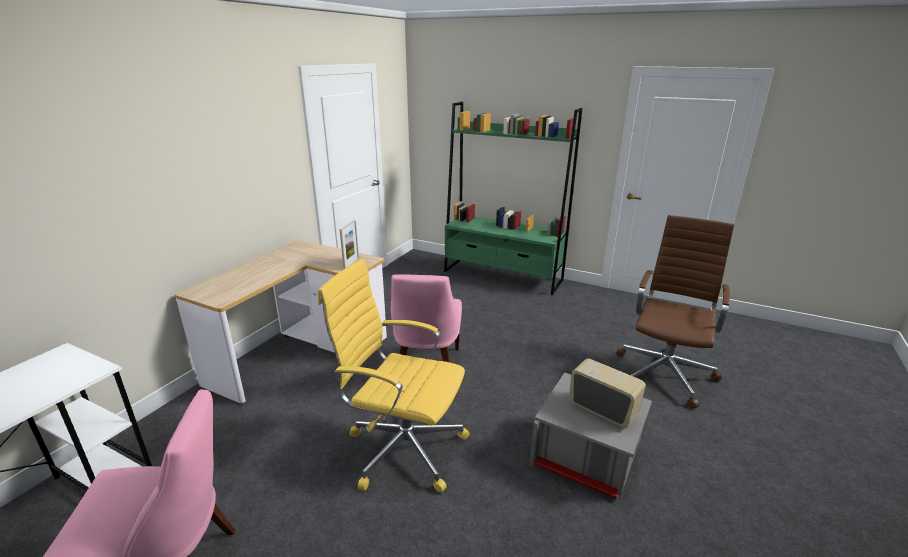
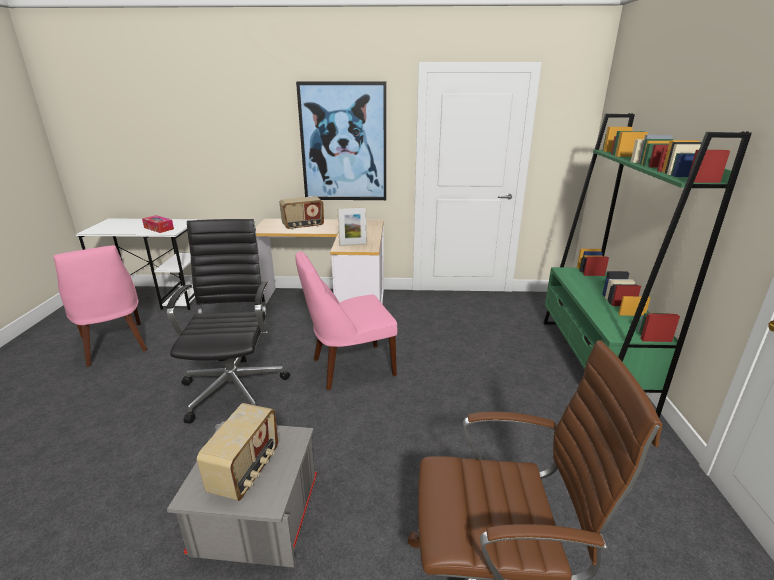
camera: 65 degrees right, 0 degrees up
yellow office chair [318,259,470,492] -> black office chair [167,219,290,424]
none -> tissue box [142,215,174,233]
none -> radio [280,196,324,230]
none -> picture [296,81,386,200]

